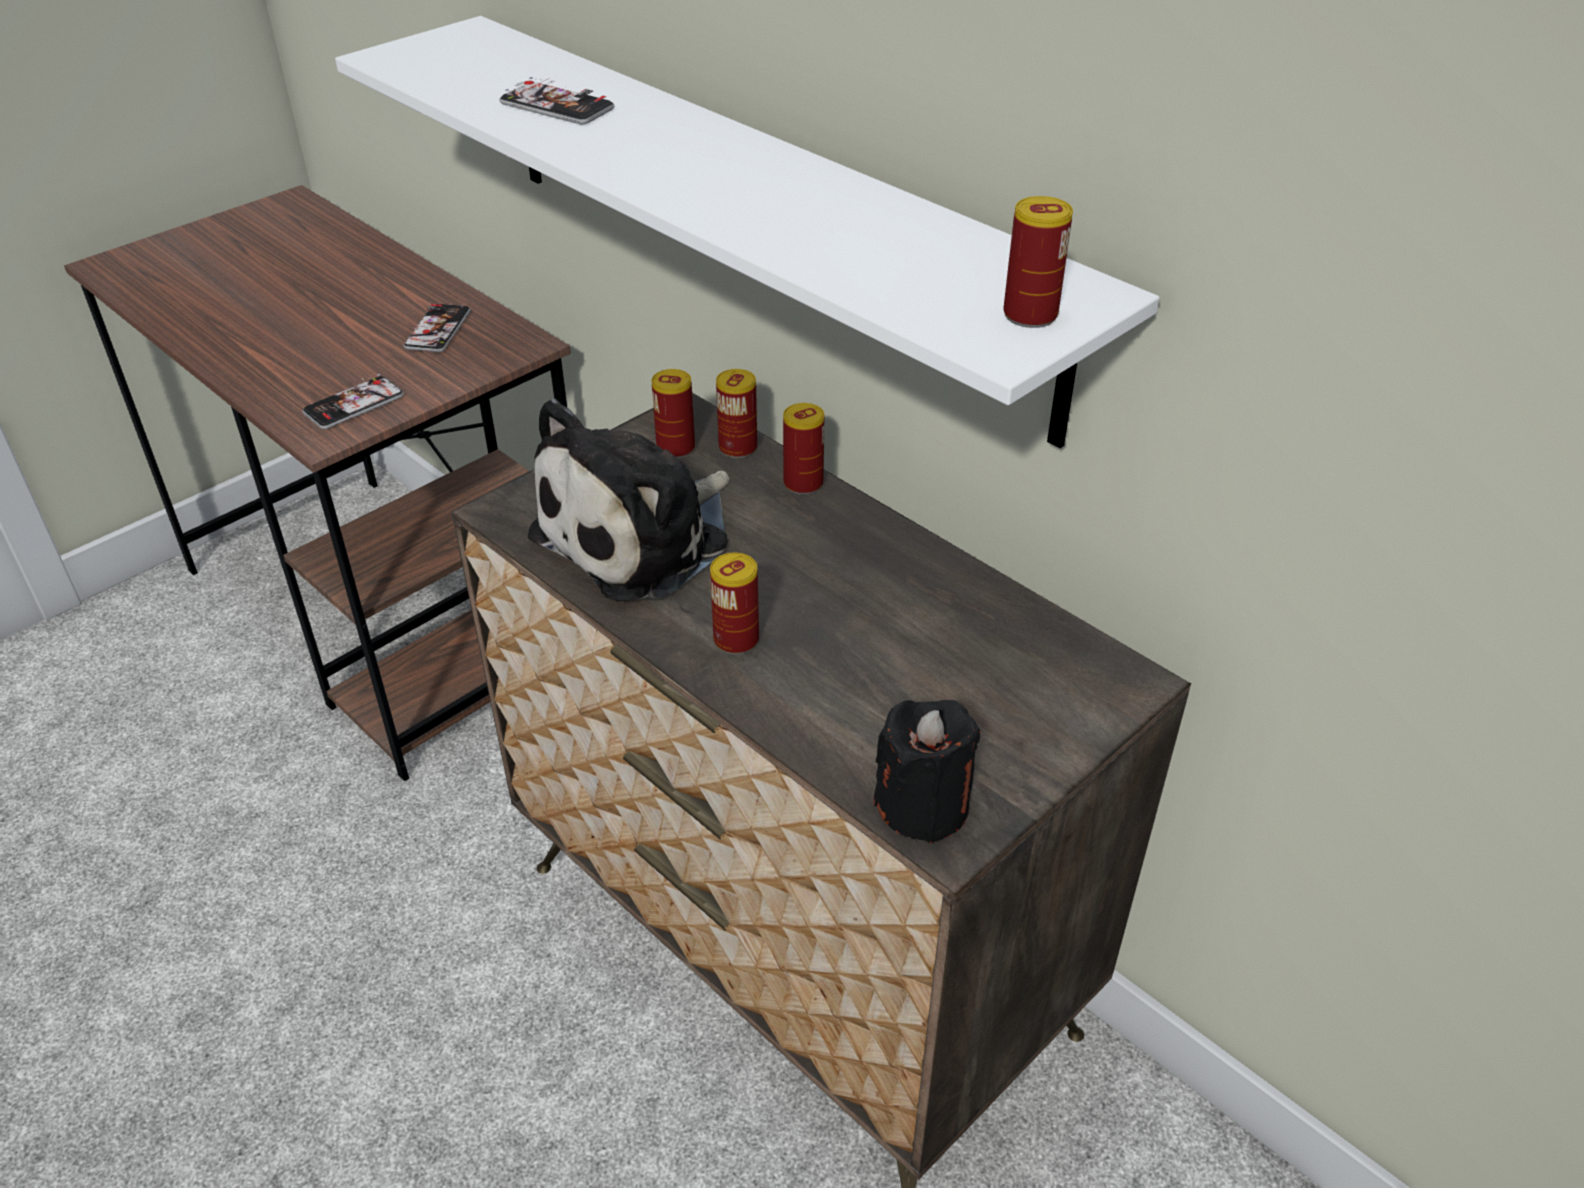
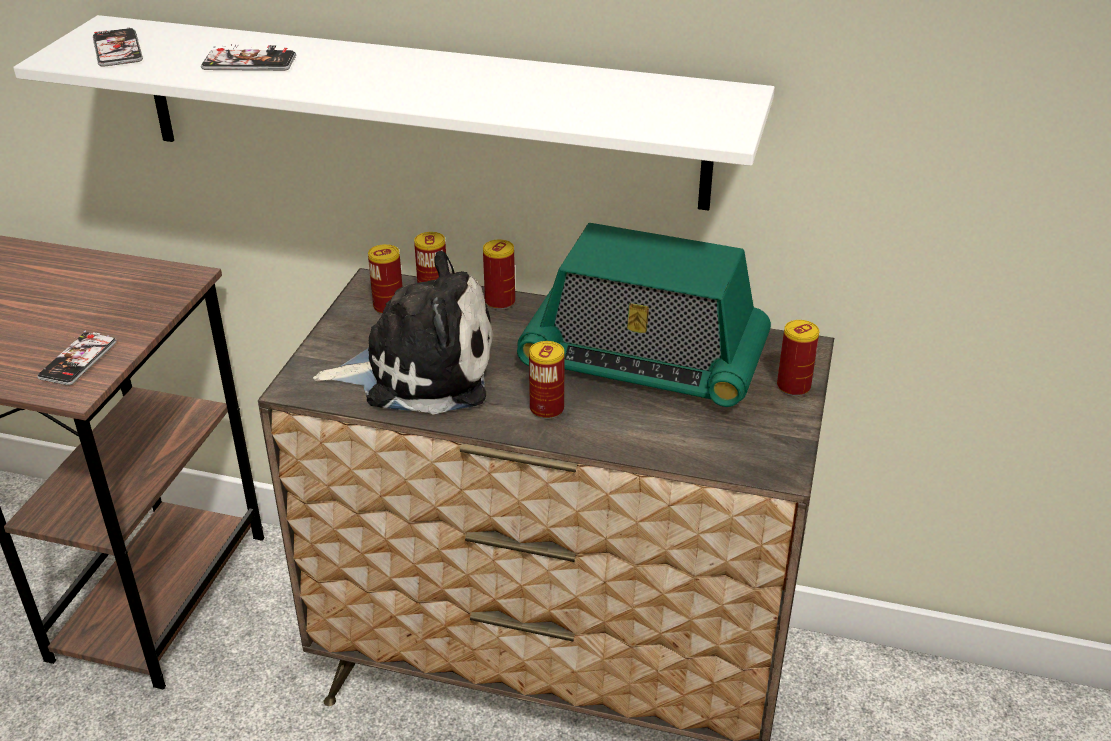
camera: 30 degrees left, 5 degrees down
phone [404,304,471,352] -> phone moved to [93,27,143,67]
plush toy [528,399,729,602] -> plush toy turned 105 degrees counterclockwise [313,251,493,415]
black candle [873,700,980,843] -> none
can [1003,196,1073,328] -> can moved to [777,320,819,396]
none -> radio [517,223,771,407]

